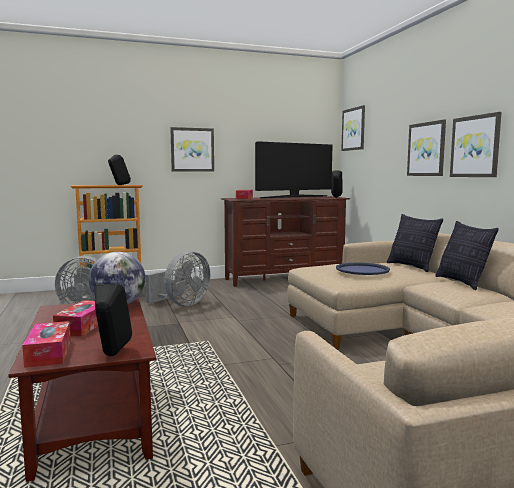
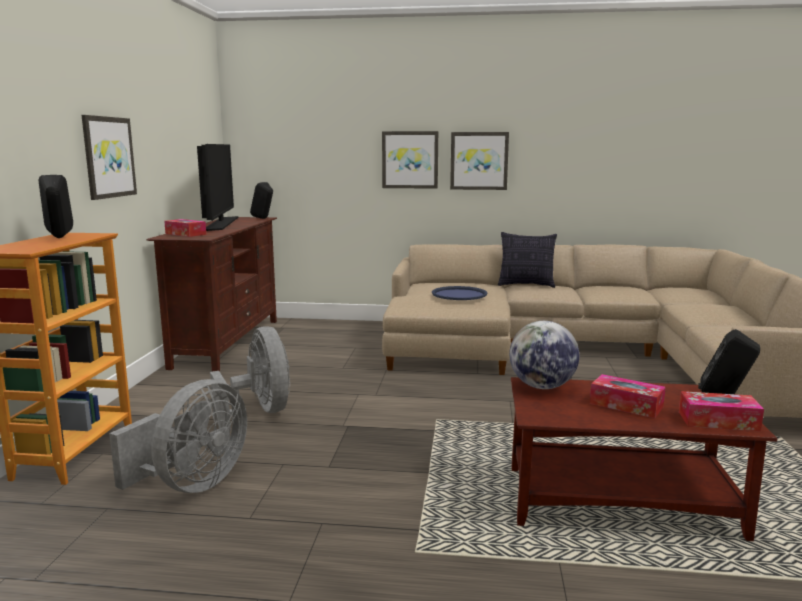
camera: 65 degrees left, 5 degrees up
picture [341,105,365,151] -> none
pillow [387,214,443,272] -> none

